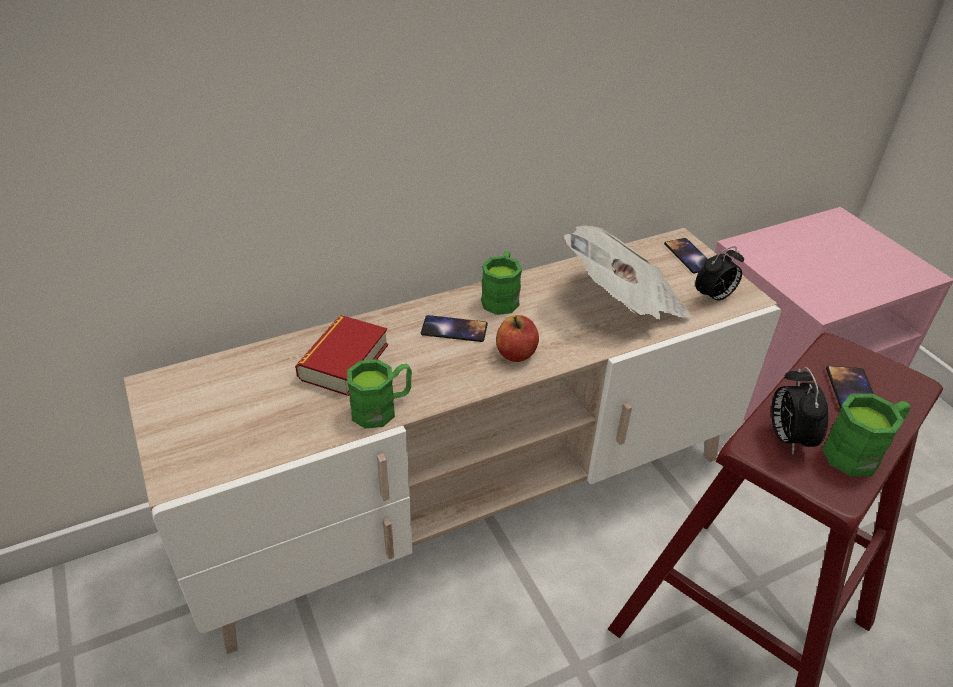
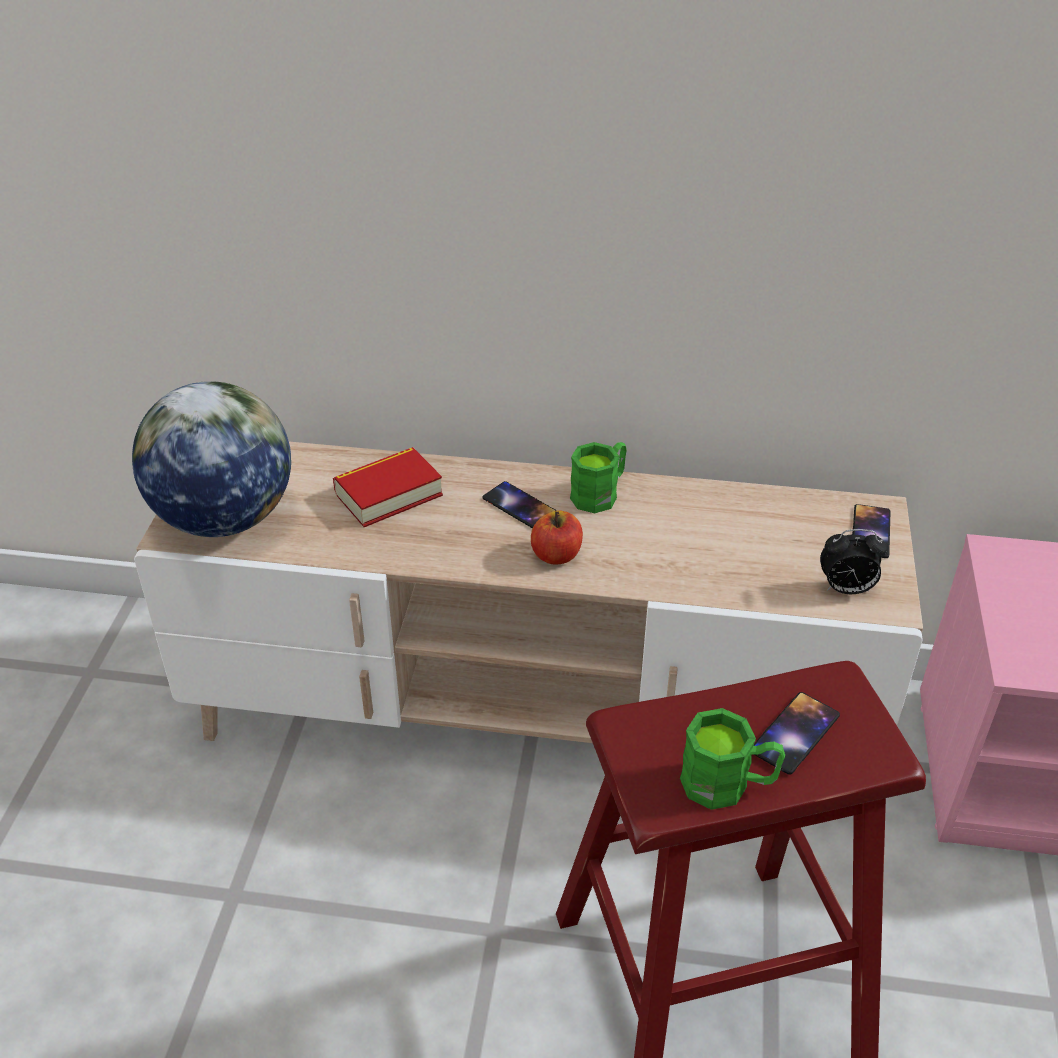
camera: 35 degrees right, 0 degrees up
green mug [347,359,412,429] -> none
newspaper [564,226,692,320] -> none
alarm clock [771,367,828,455] -> none
none -> globe [132,381,291,537]

